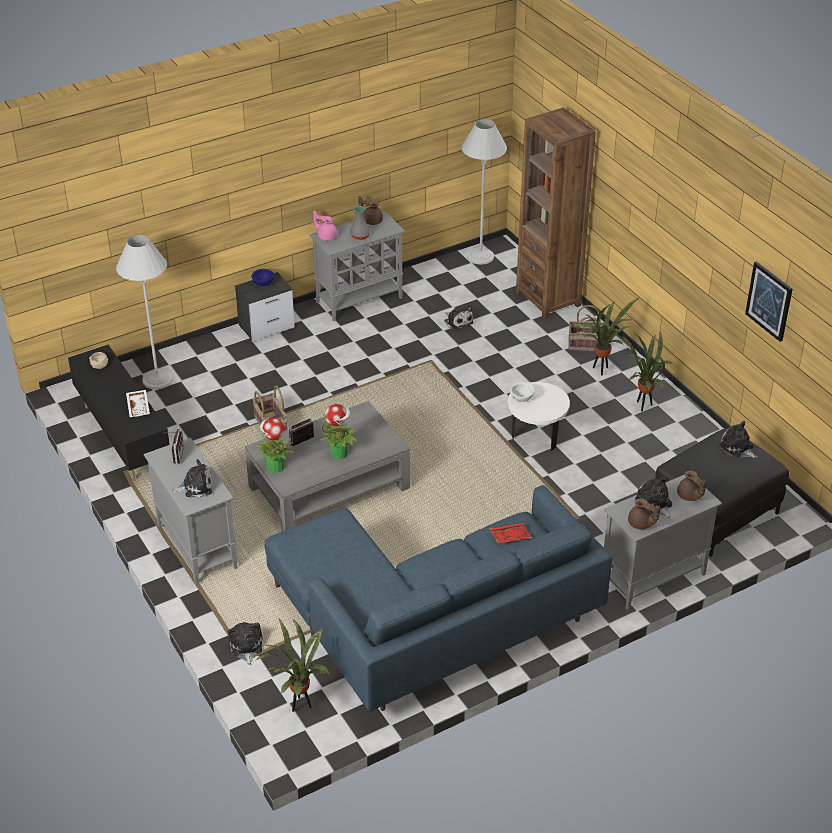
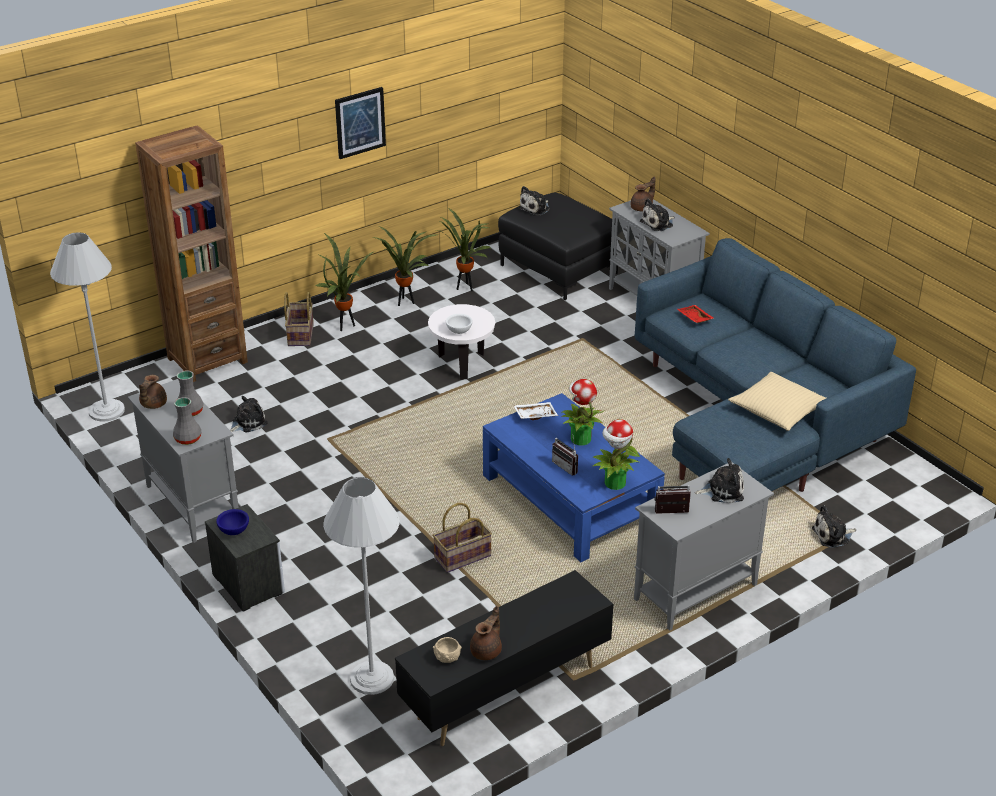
camera: 95 degrees left, 5 degrees down
white tray [126,390,150,417] -> white tray moved to [513,402,558,420]
plush toy [172,459,212,497] -> plush toy turned 105 degrees clockwise [695,458,744,503]
grey coffee table [245,401,410,532] -> blue coffee table [483,393,665,562]
potted plant [256,619,330,712] -> potted plant moved to [435,208,492,291]
pink teapot [313,211,337,241] -> grey vase [173,397,201,445]
brown teapot [628,498,661,529] -> brown teapot moved to [470,606,502,660]
picture [745,262,793,342] -> picture moved to [335,87,386,159]
none -> beige pillow [728,372,826,431]

